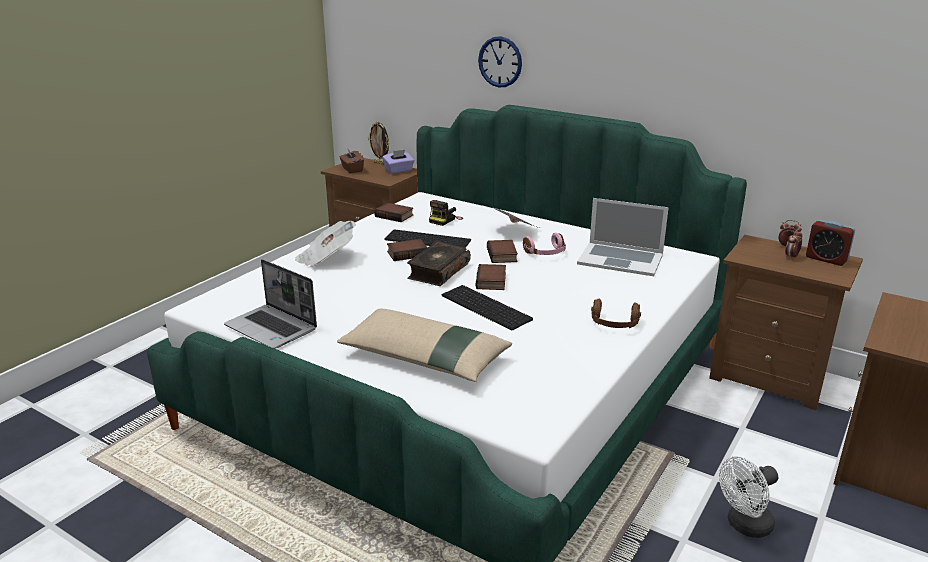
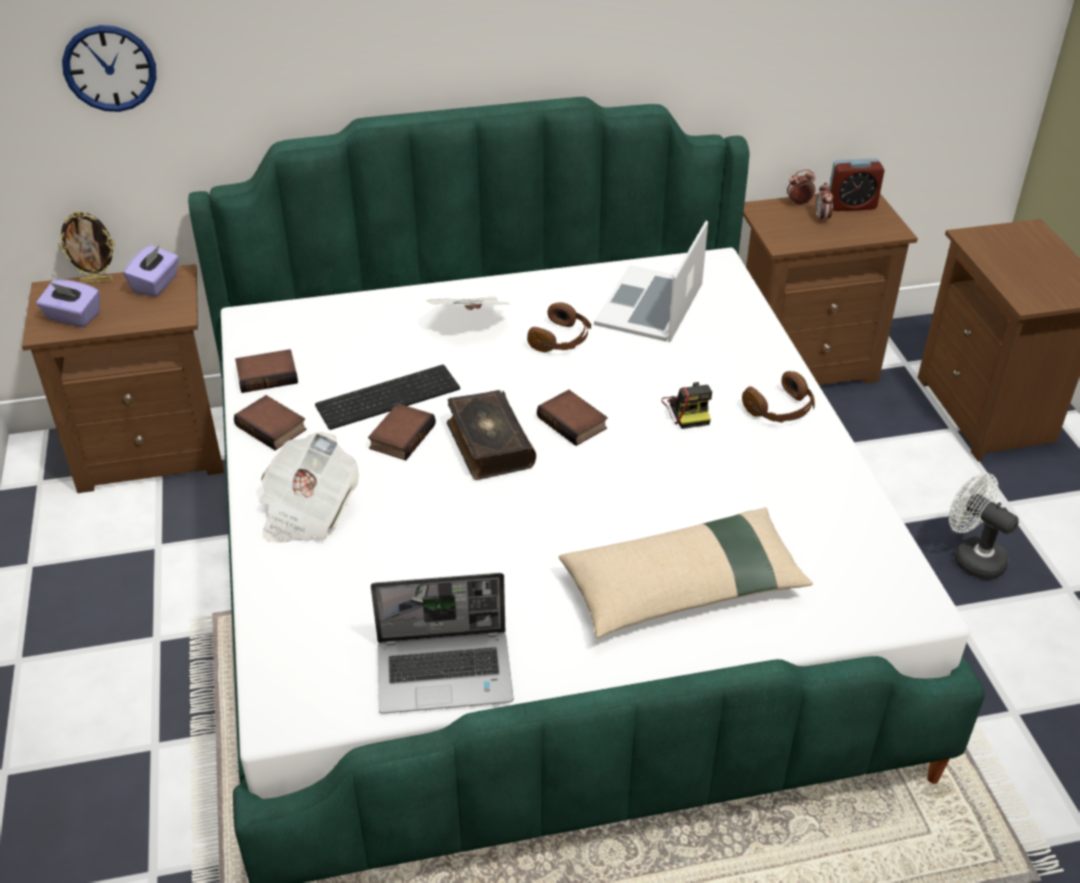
camera: 45 degrees left, 15 degrees up
brown tissue box [340,148,364,173] -> purple tissue box [36,279,100,327]
camera [429,200,463,226] -> camera moved to [661,382,712,429]
keyboard [442,285,533,330] -> none
wall clock [478,36,522,87] -> wall clock moved to [62,25,156,112]
book [487,240,518,263] -> book moved to [234,395,307,450]
pink headphones [523,233,566,255] -> brown headphones [527,302,591,352]
laptop [577,198,669,276] -> laptop turned 135 degrees clockwise [594,220,708,342]
white fan [719,456,778,538] -> white fan turned 120 degrees clockwise [949,473,1019,580]

